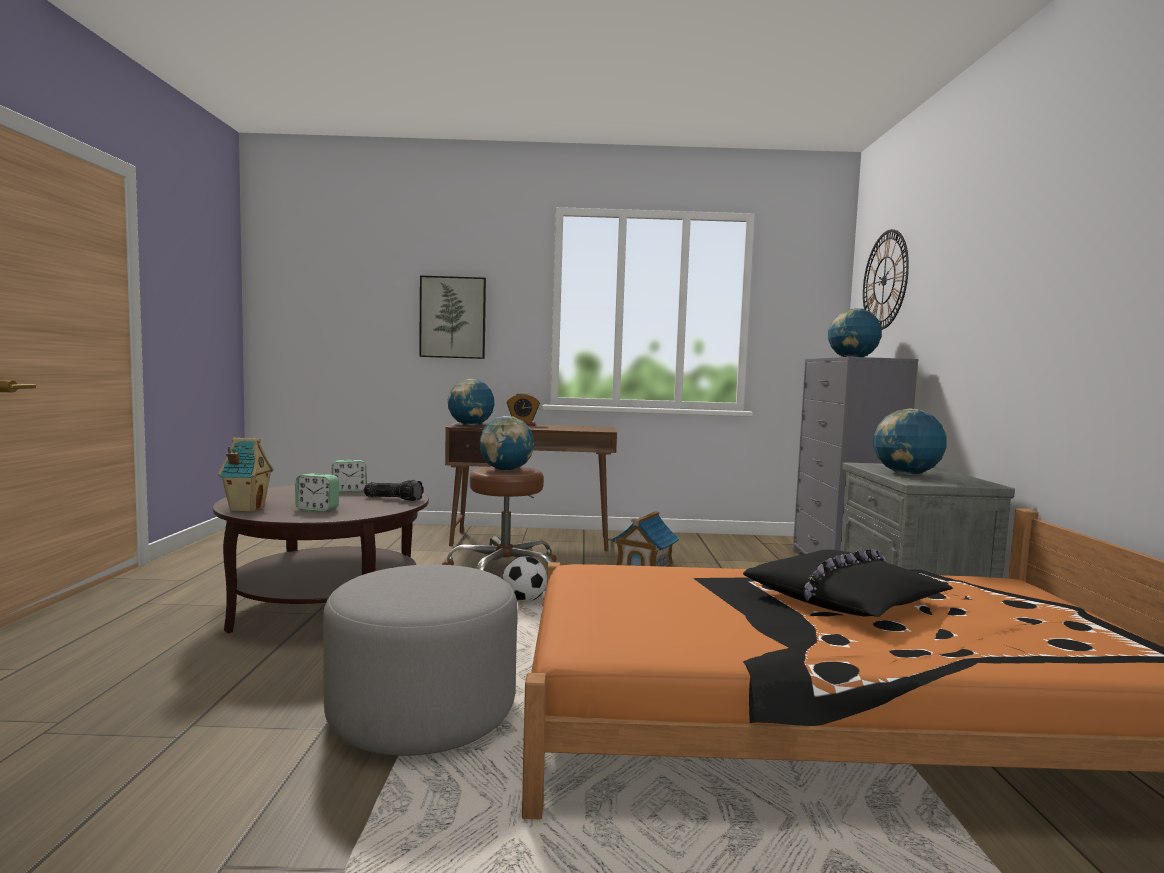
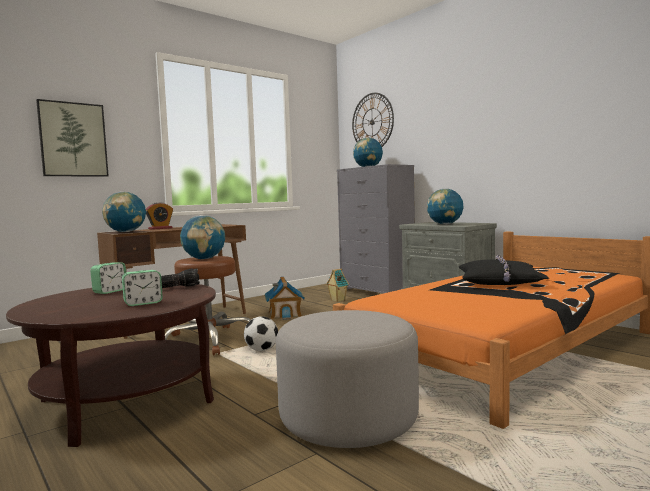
camera: 40 degrees left, 0 degrees up
toy house [218,438,274,512] -> toy house moved to [326,268,349,302]

